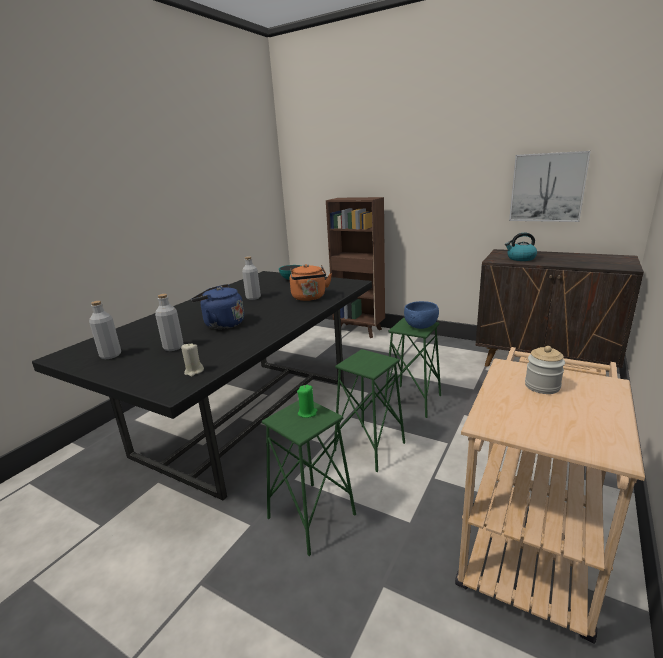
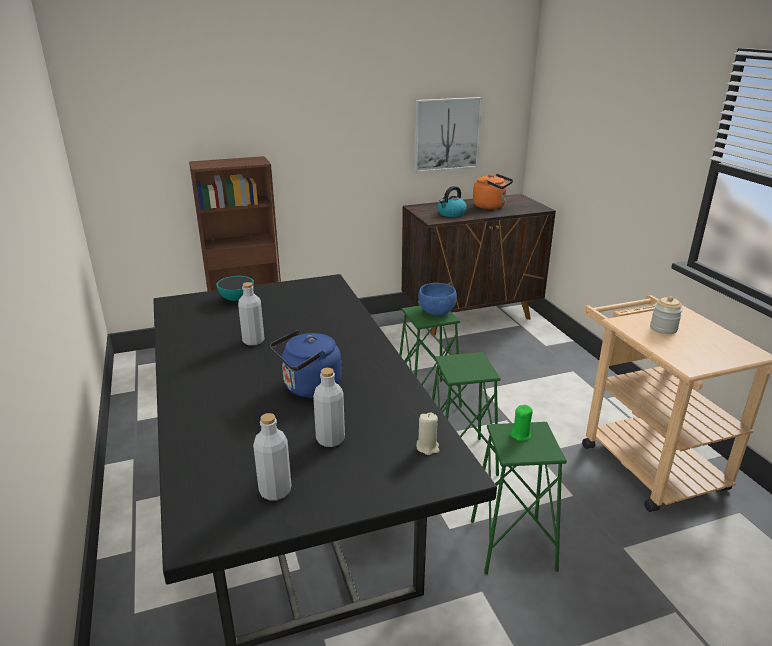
camera: 50 degrees left, 5 degrees up
orange kettle [290,264,332,301] -> orange kettle moved to [473,174,513,209]

